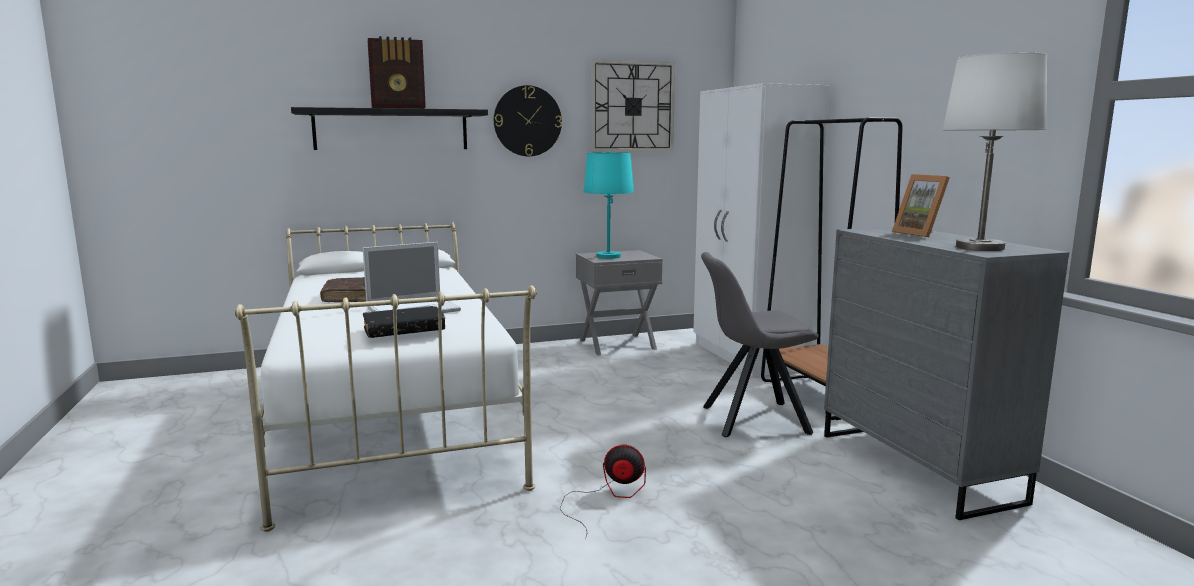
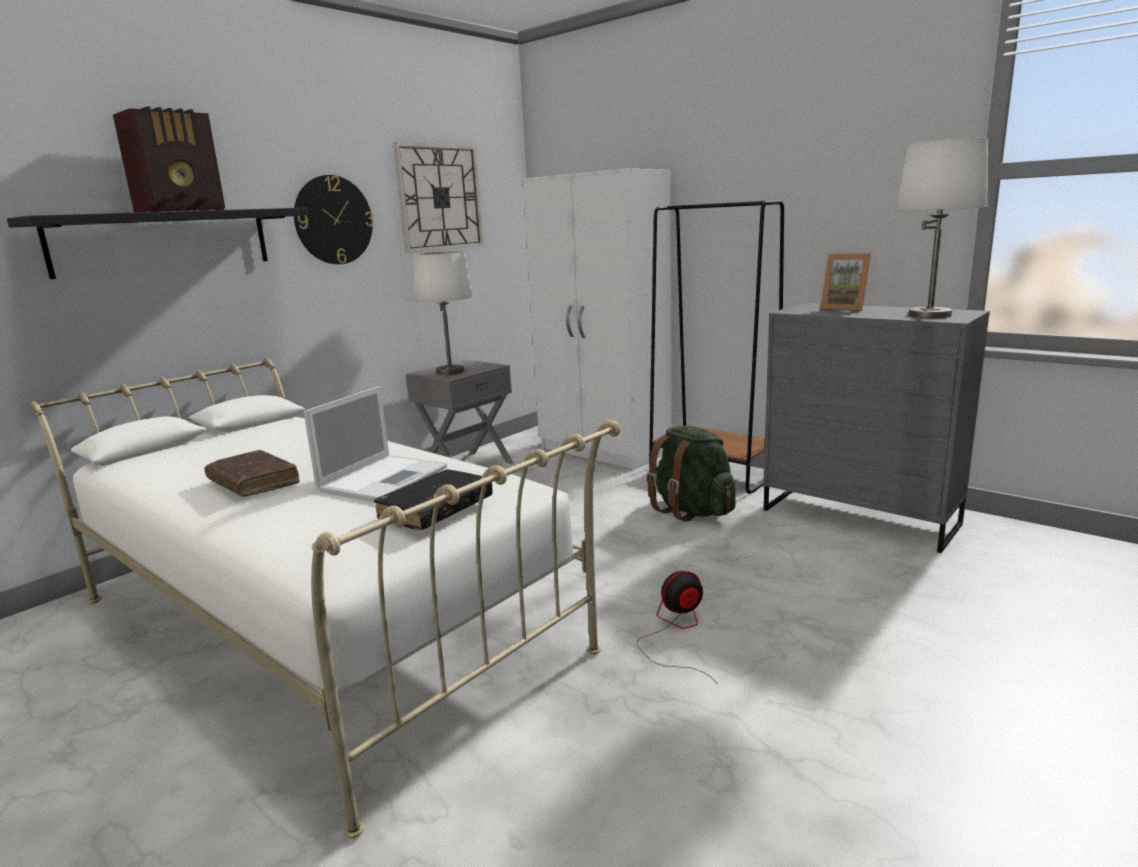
camera: 30 degrees left, 5 degrees up
turquoise table lamp [584,151,634,259] -> white table lamp [413,251,472,375]
grey chair [701,252,818,437] -> green backpack [646,426,736,522]

